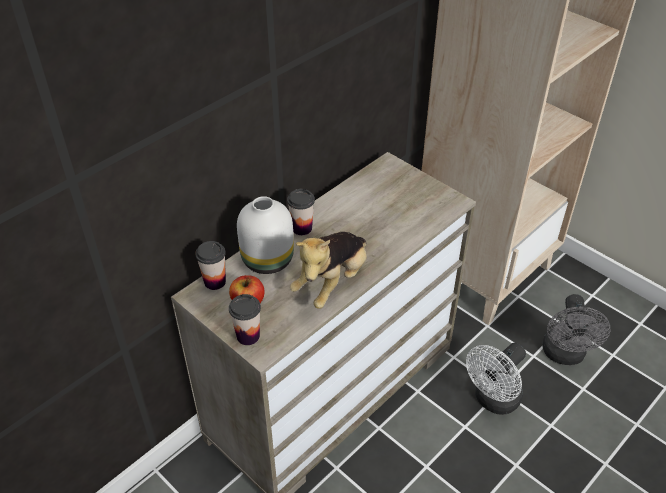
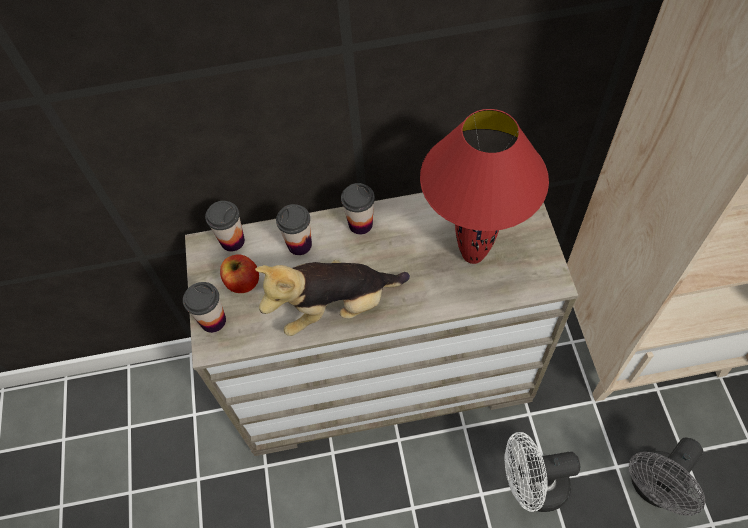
camera: 40 degrees right, 15 degrees up
white vase [237,196,294,274] -> cup [276,204,312,255]
none -> red table lamp [420,109,549,264]

